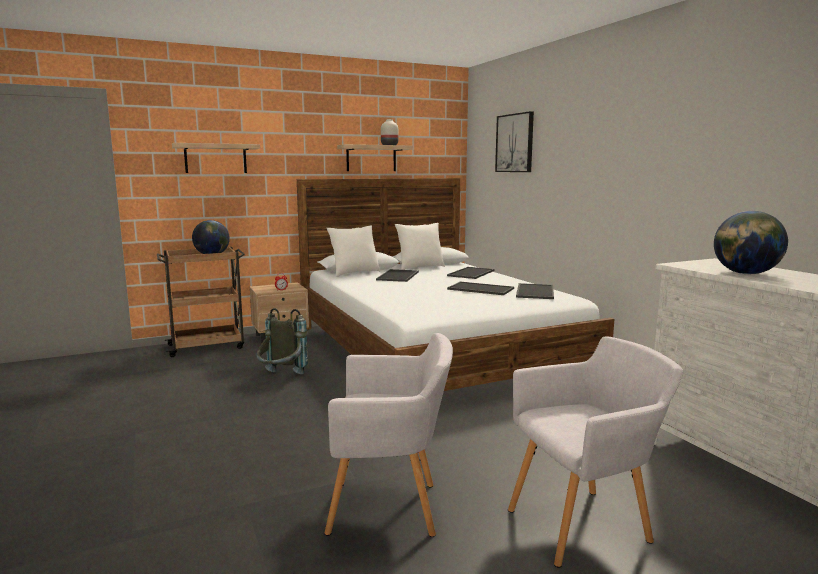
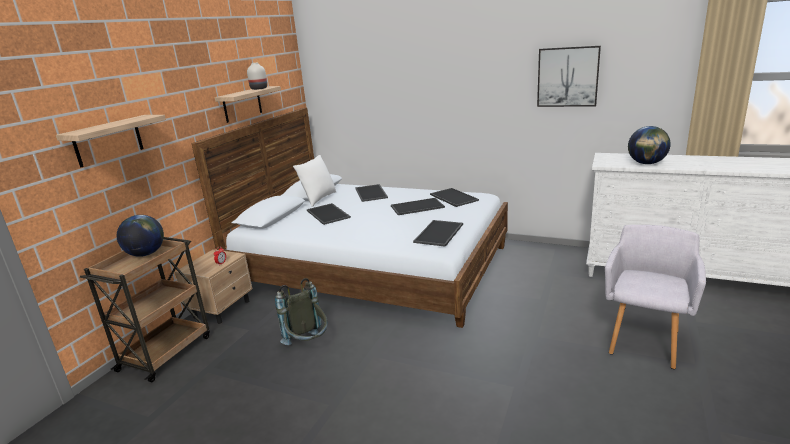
camera: 40 degrees left, 10 degrees up
grey armchair [324,333,453,537] -> none
white pillow [327,225,381,277] -> none
picture [495,111,534,172] -> picture moved to [537,46,601,107]
none -> tray [413,220,463,247]

